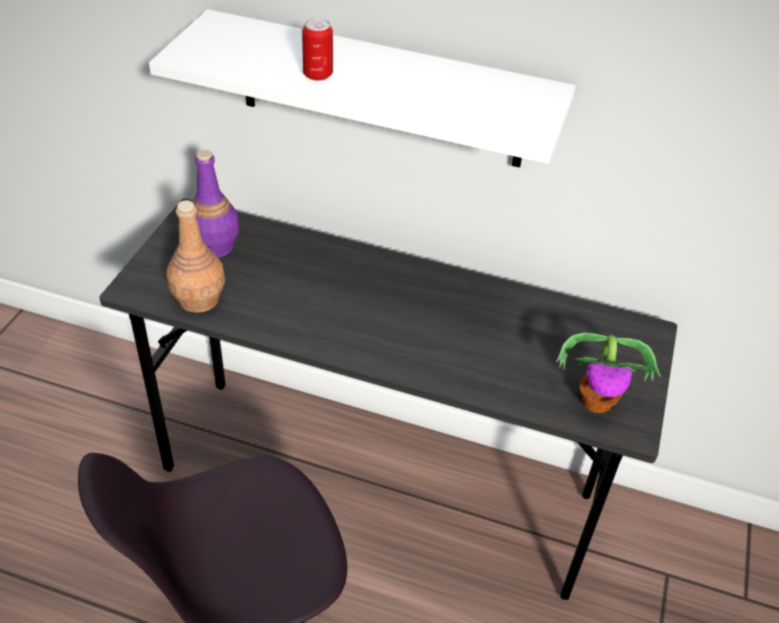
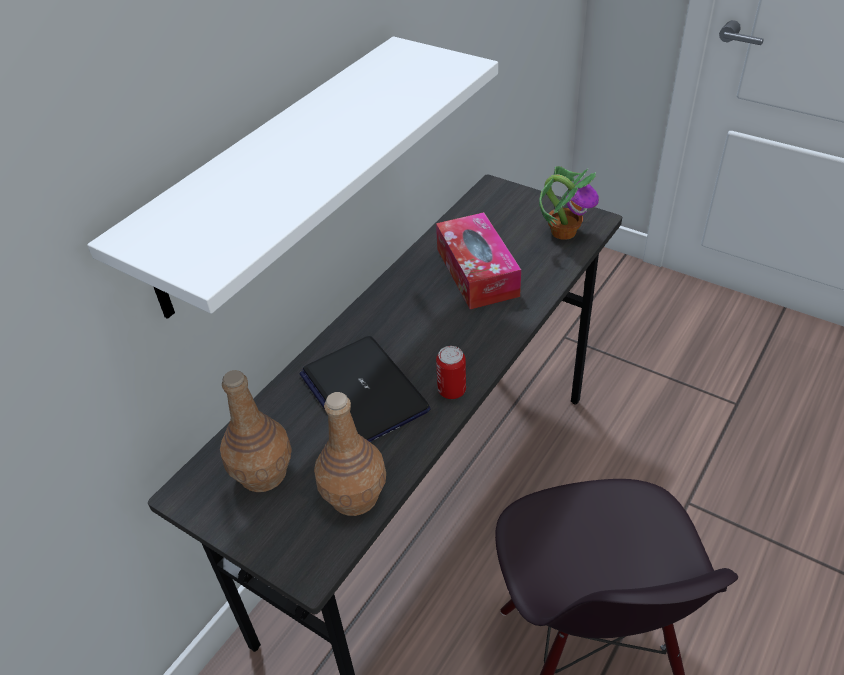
camera: 70 degrees left, 0 degrees up
purple bottle [192,149,240,258] -> brown bottle [220,370,292,492]
can [302,18,333,81] -> can moved to [436,346,466,399]
none -> laptop [300,336,430,442]
none -> tissue box [436,212,521,309]

